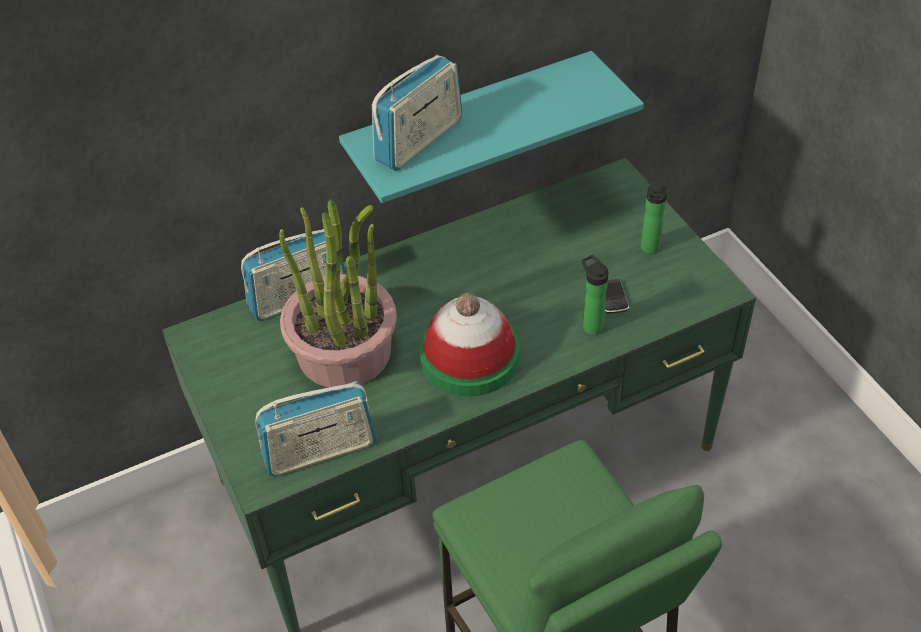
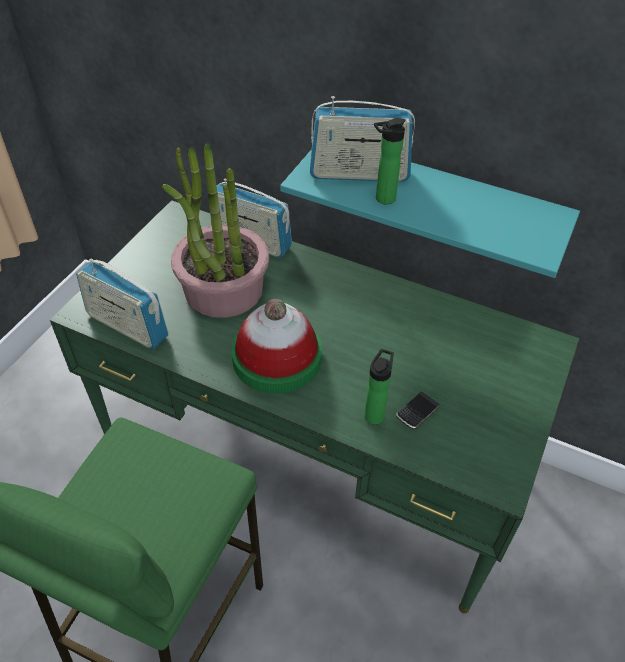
camera: 50 degrees right, 0 degrees up
bottle [641,179,668,254] -> bottle moved to [374,118,406,204]

